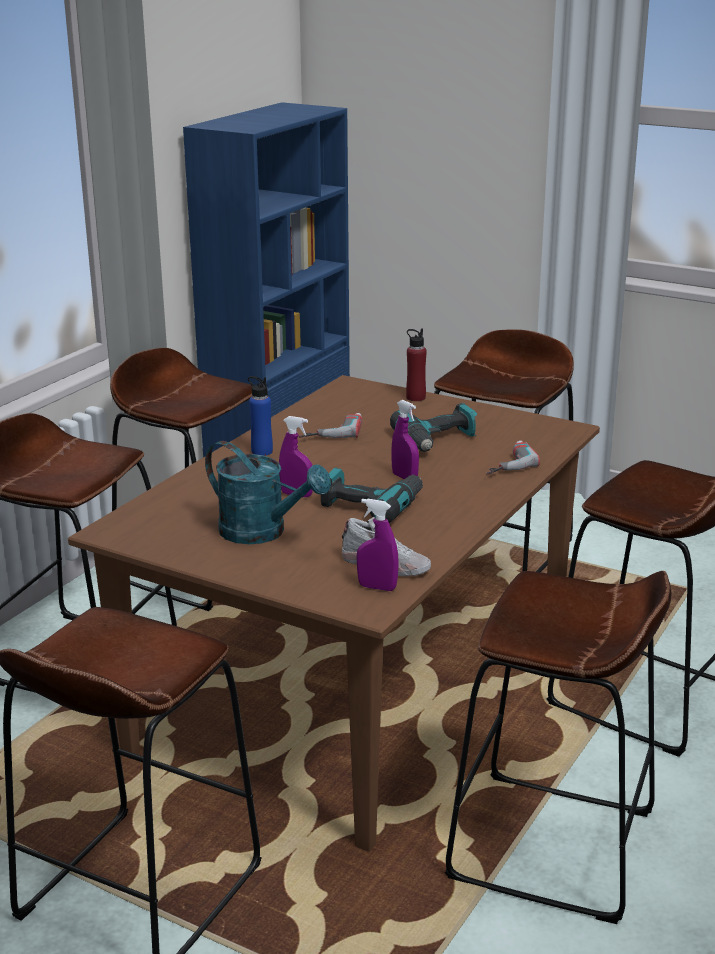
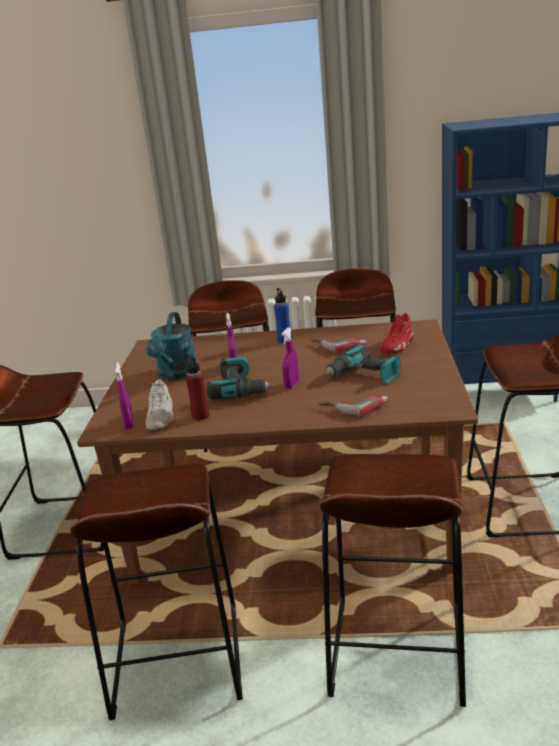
camera: 65 degrees right, 0 degrees up
red bottle [406,328,427,401] -> red bottle moved to [185,355,209,420]
none -> red shoe [380,313,414,353]

